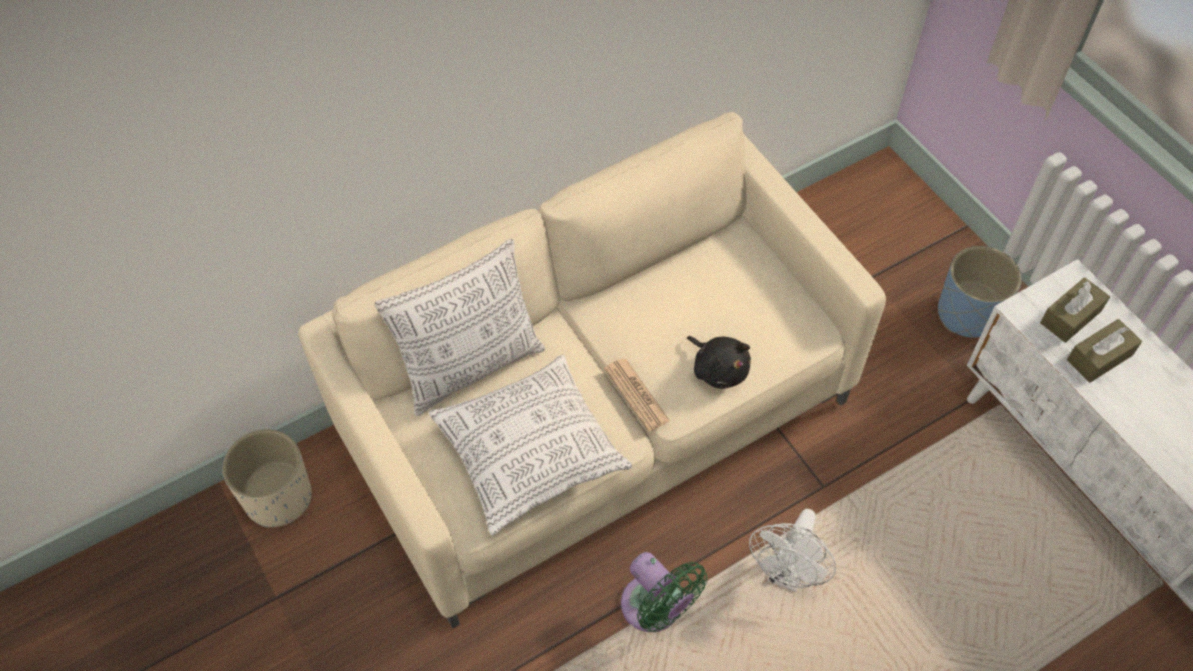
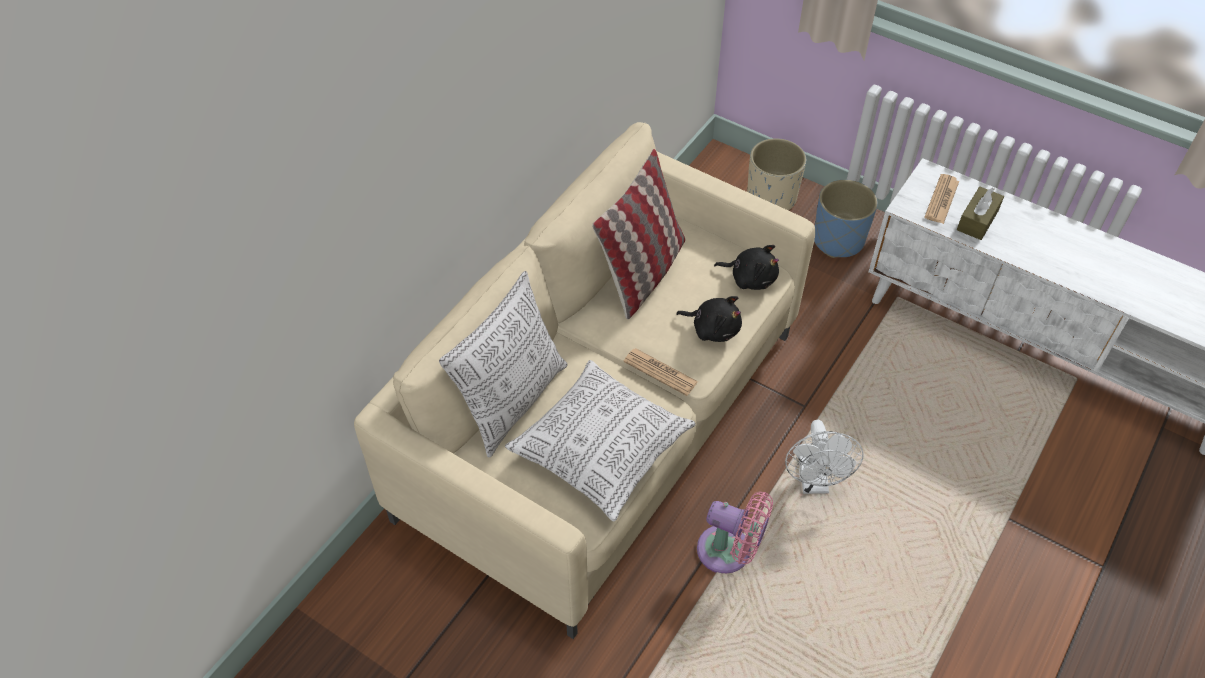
camera: 25 degrees left, 5 degrees down
beige planter [222,429,312,528] -> beige planter moved to [747,138,806,210]
green fan [621,552,708,632] -> pink fan [697,491,773,573]
brown tissue box [1040,277,1110,343] -> newspaper [924,174,959,224]
none -> pillow [592,149,685,319]
none -> black plush toy [714,245,779,290]

